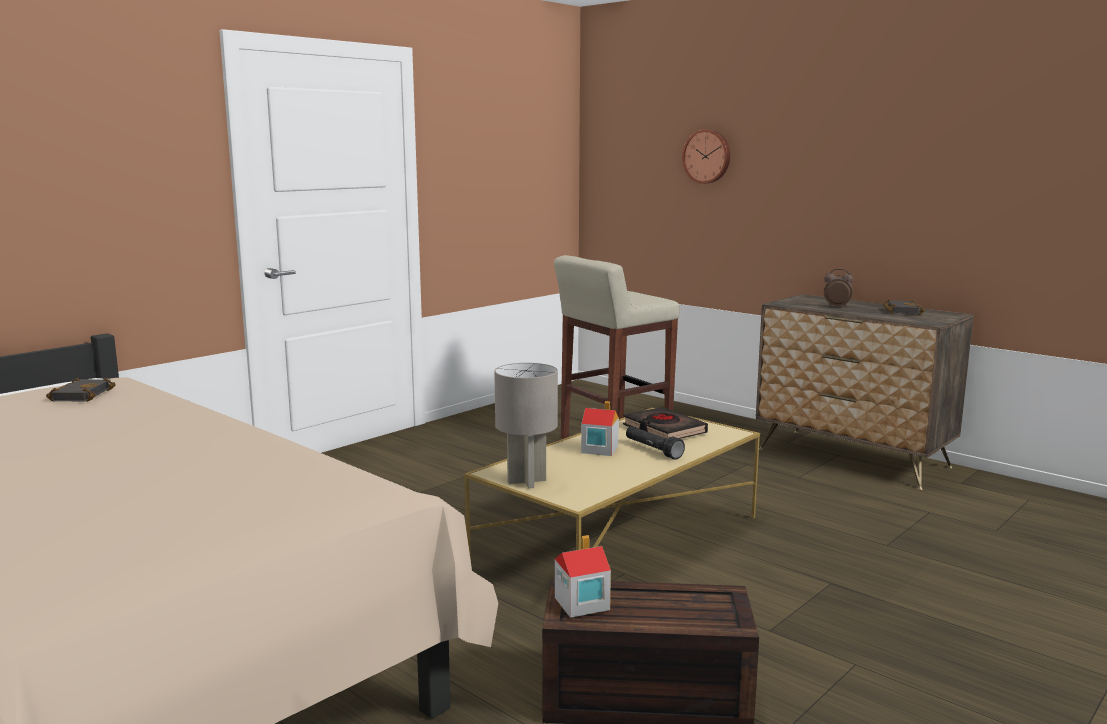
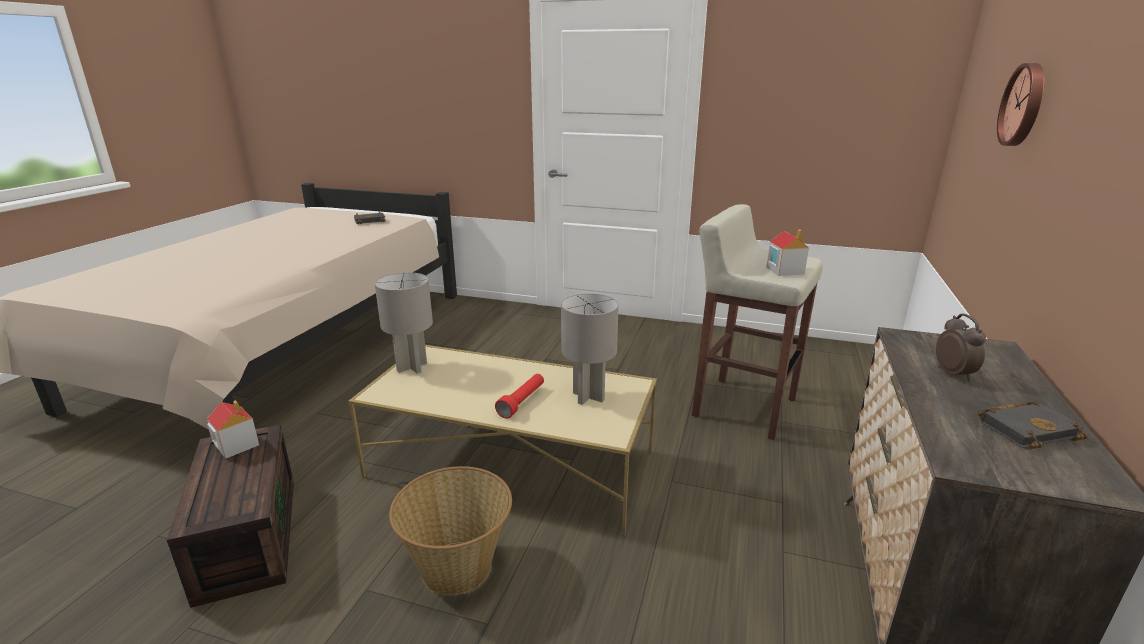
camera: 65 degrees right, 10 degrees up
toy house [581,401,619,456] -> toy house moved to [766,229,809,276]
black book [623,407,708,439] -> grey table lamp [561,294,619,405]
black flashlight [626,426,685,460] -> red flashlight [495,374,544,419]
none -> basket [389,466,512,595]

